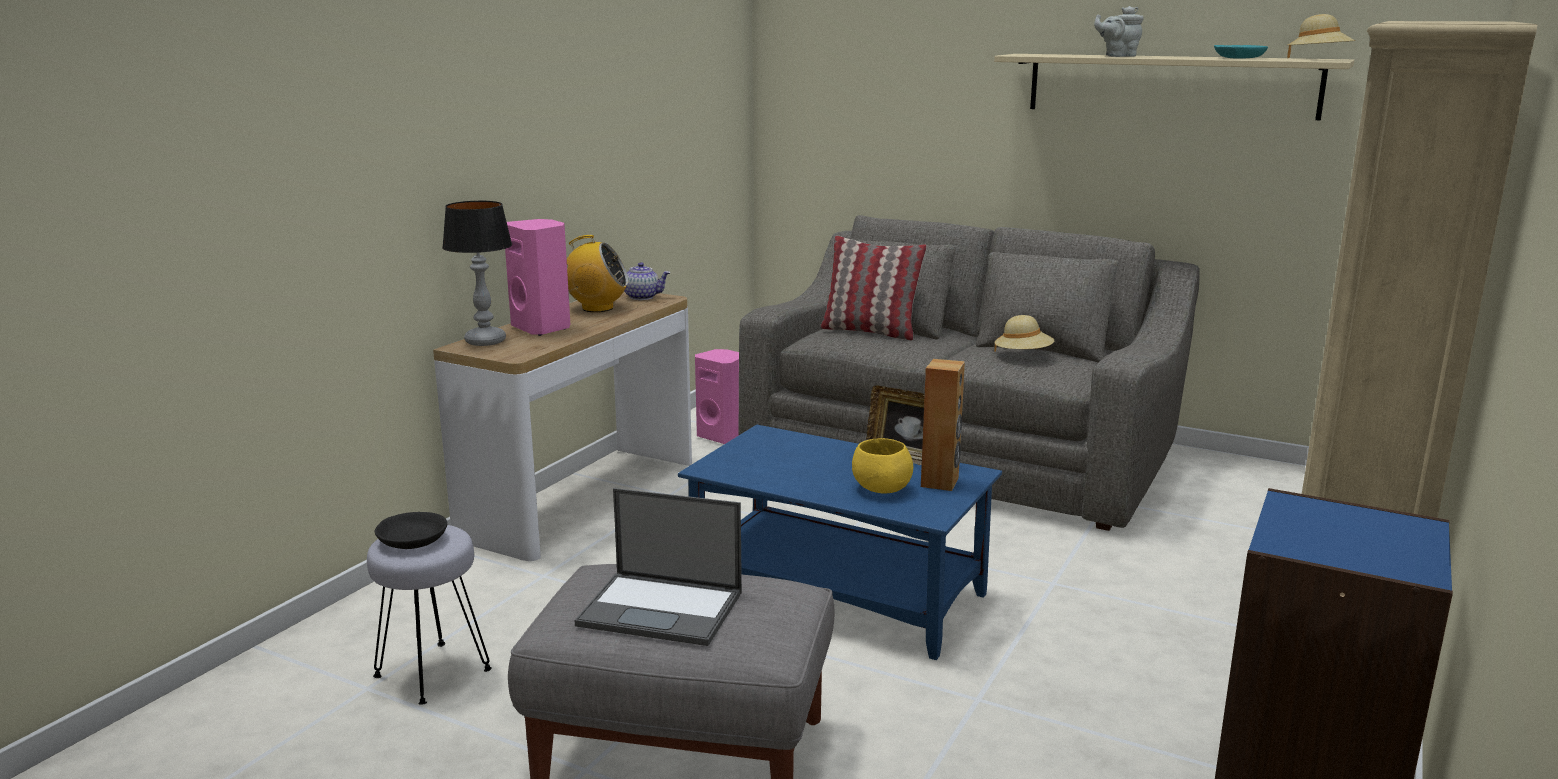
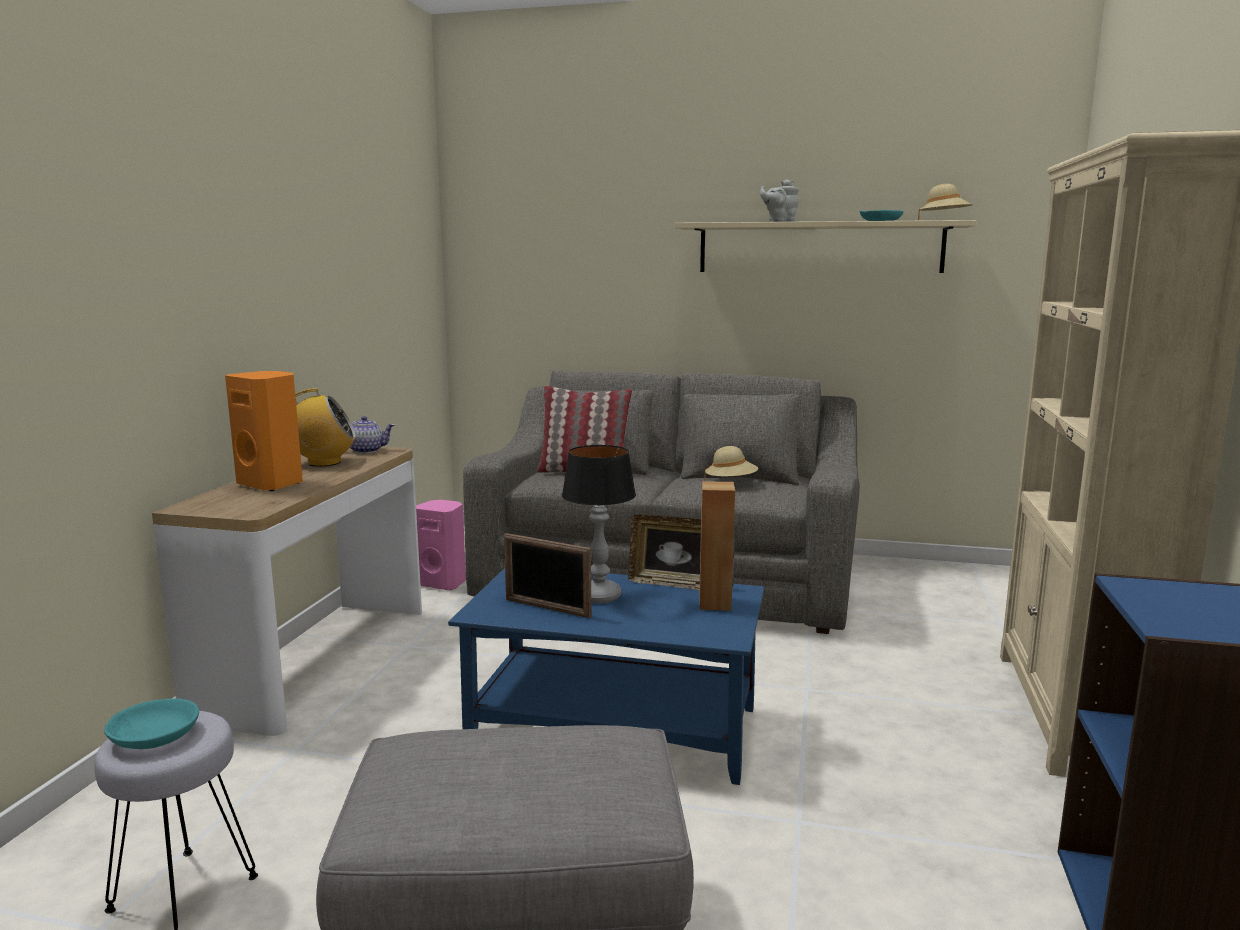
camera: 15 degrees left, 5 degrees down
black bowl [375,512,447,549] -> turquoise bowl [104,698,199,749]
table lamp [442,201,512,346] -> table lamp moved to [562,445,636,603]
pink speaker [505,219,570,336] -> orange speaker [225,371,303,491]
laptop [575,488,742,646] -> none
yellow bowl [852,438,913,493] -> none
none -> picture frame [504,533,591,618]

